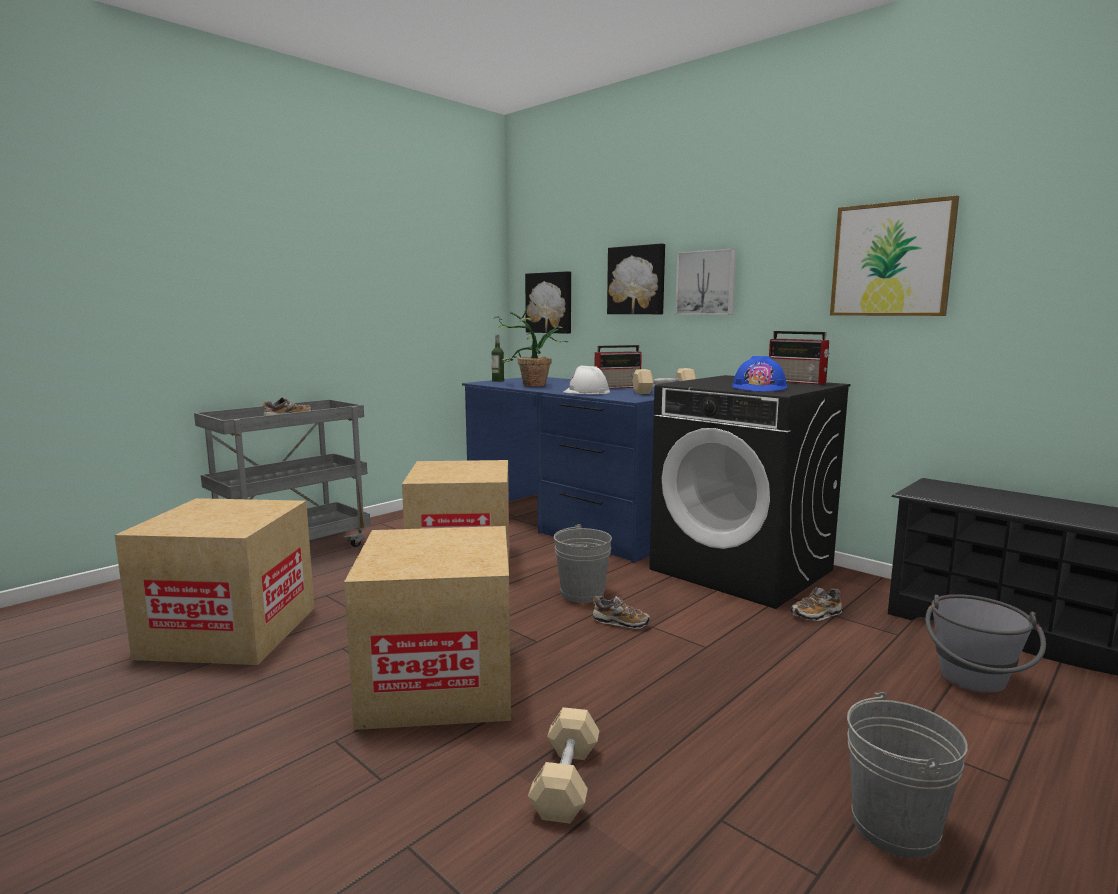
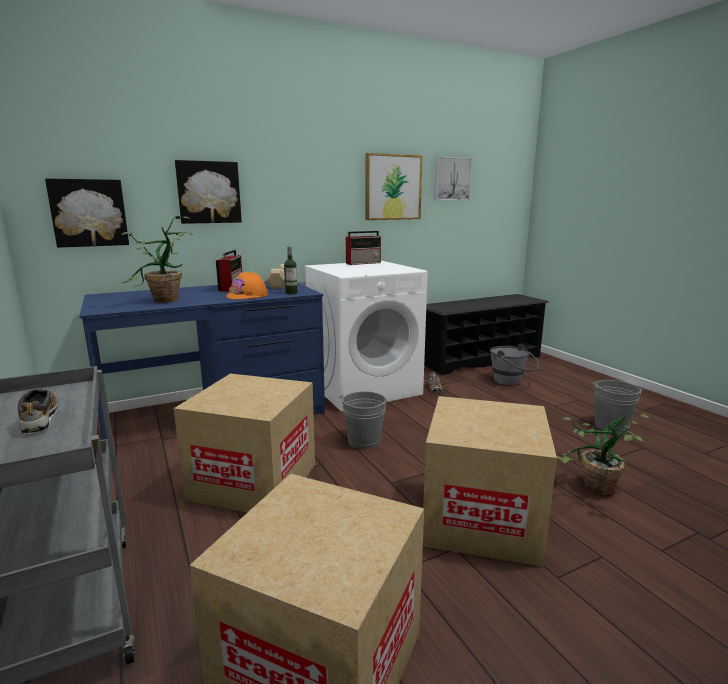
camera: 70 degrees left, 5 degrees up
bottle [492,335,504,382] -> bottle moved to [284,246,297,294]
beige dumbbell [528,707,599,823] -> potted plant [557,412,649,495]
white hard hat [563,366,610,394] -> orange hard hat [226,272,268,299]
shoe [592,596,650,629] -> none
black washing machine [649,375,850,609] -> white washing machine [304,261,428,411]
picture [675,249,736,315] -> picture moved to [434,157,472,200]
blue hard hat [732,356,787,391] -> none

